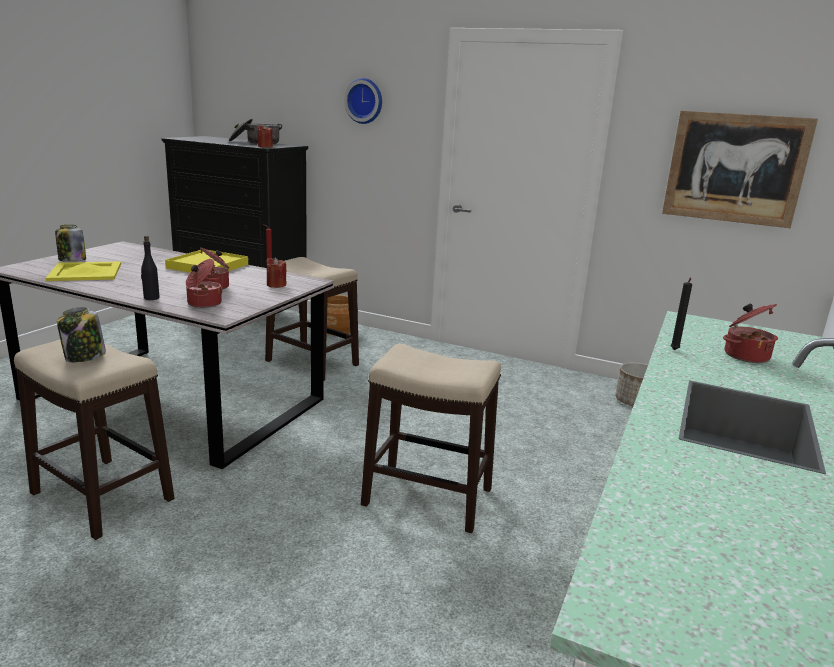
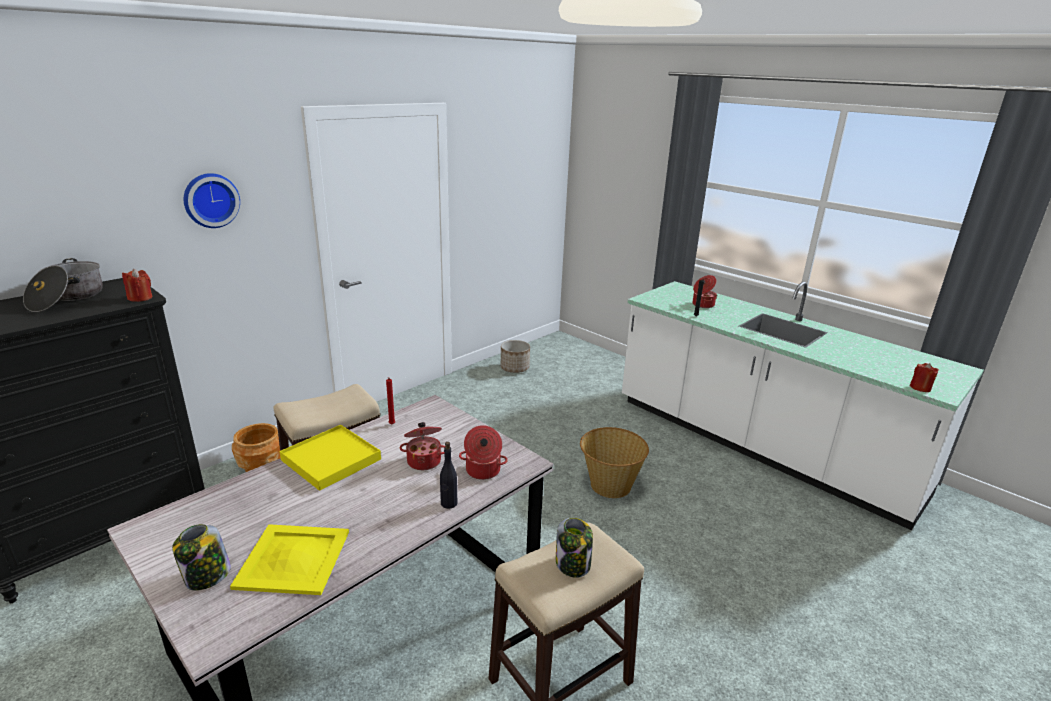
camera: 70 degrees left, 5 degrees up
red candle [266,258,287,288] -> red candle moved to [910,363,939,392]
stool [361,343,501,533] -> basket [580,427,649,498]
picture [662,111,818,228] -> none

